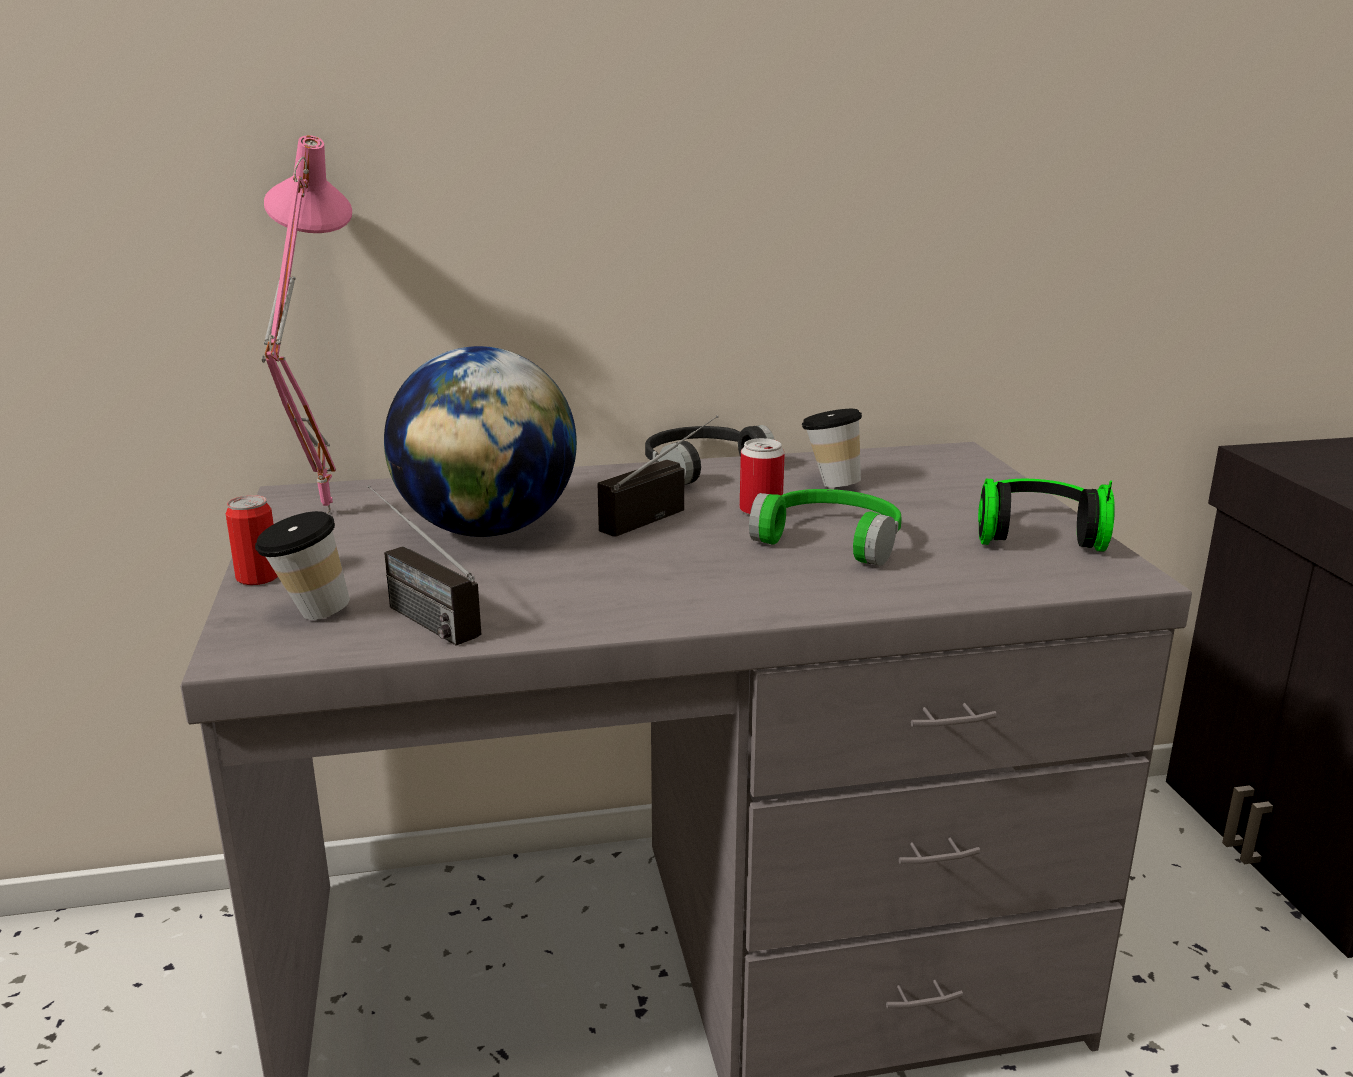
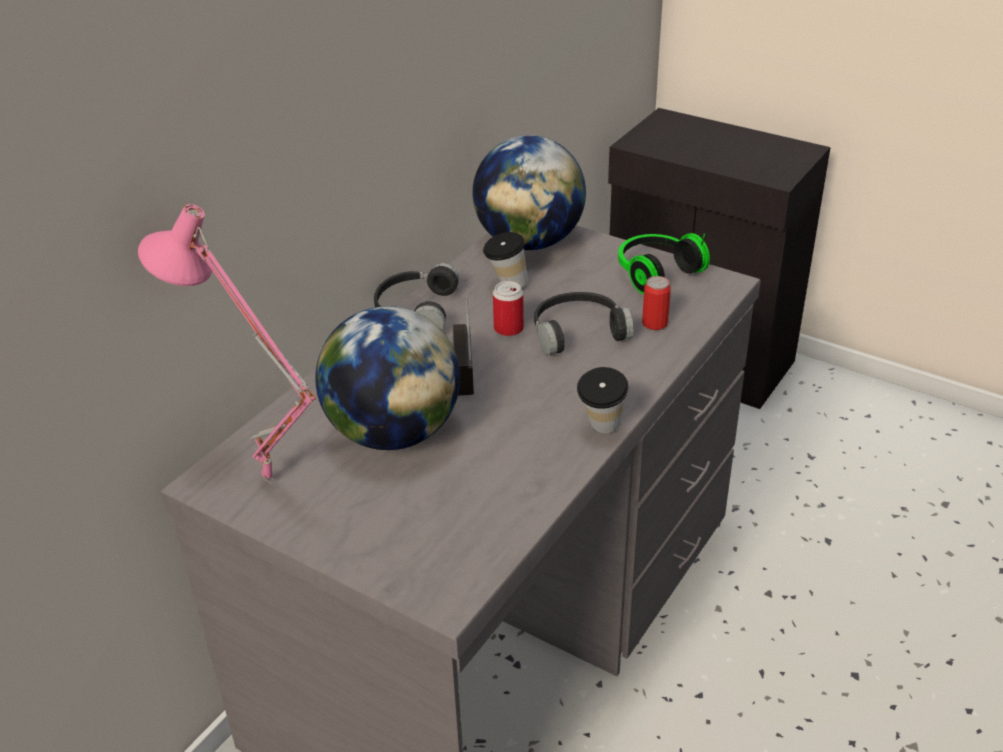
camera: 45 degrees left, 15 degrees up
can [226,495,278,585] -> can moved to [642,276,671,330]
cup [255,511,350,620] -> cup moved to [577,367,628,433]
radio [368,485,481,645] -> none
green headphones [749,489,902,566] -> black headphones [534,292,633,355]
none -> globe [472,135,586,250]

